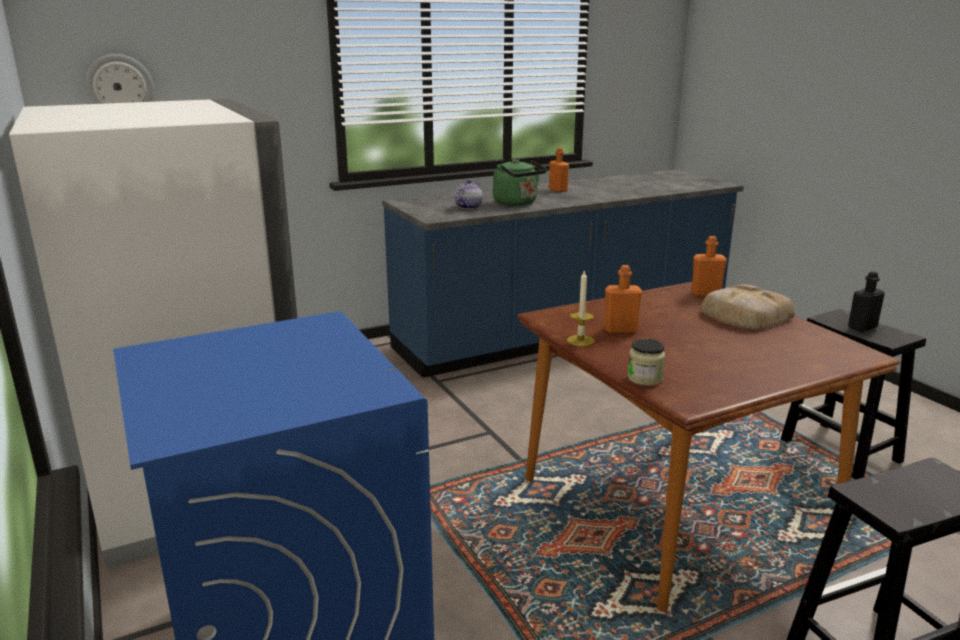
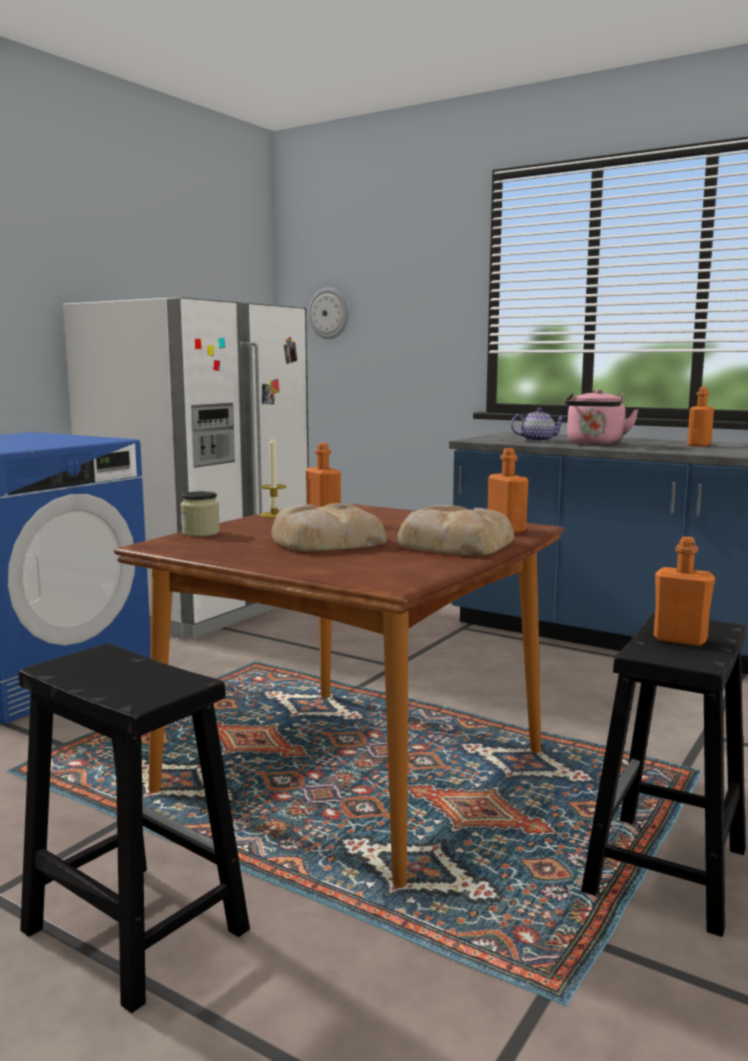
camera: 60 degrees right, 10 degrees down
green kettle [493,159,547,206] -> pink kettle [565,389,639,445]
black bottle [848,271,885,332] -> orange bottle [654,537,715,646]
none -> bread [272,503,387,551]

